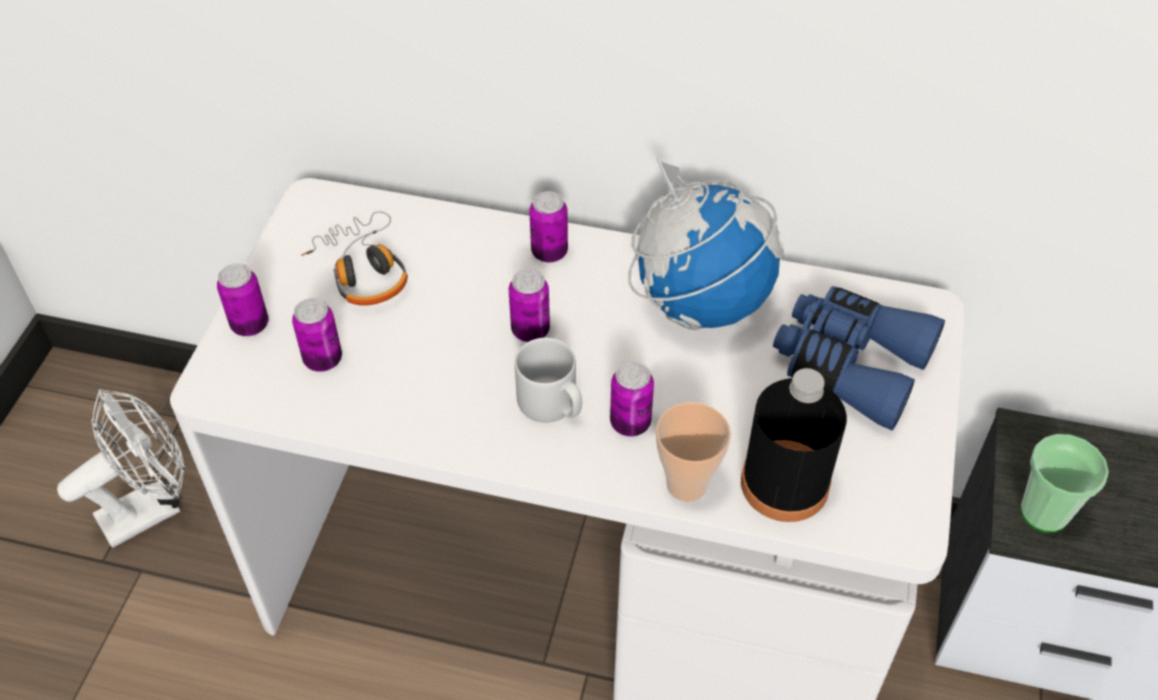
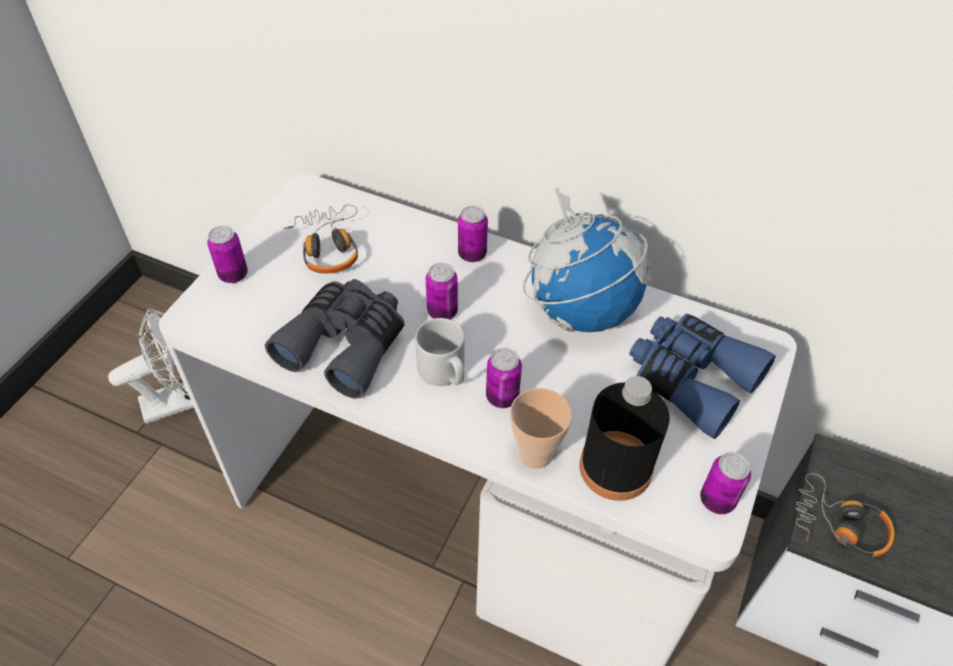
camera: 10 degrees right, 0 degrees up
can [292,298,342,372] -> can moved to [700,452,751,514]
cup [1020,434,1109,533] -> headphones [796,473,894,557]
none -> grey binoculars [265,279,405,399]

